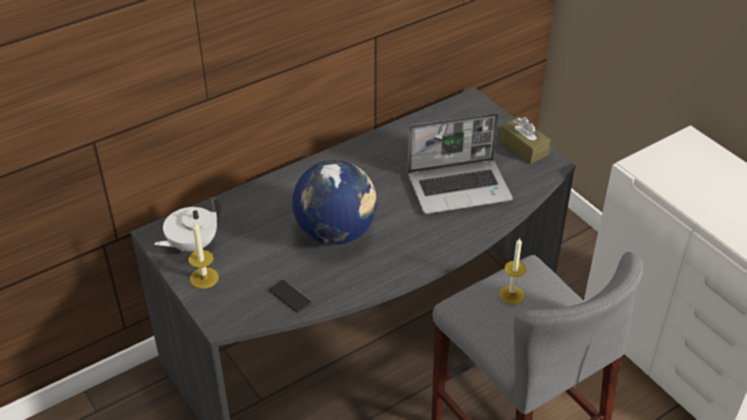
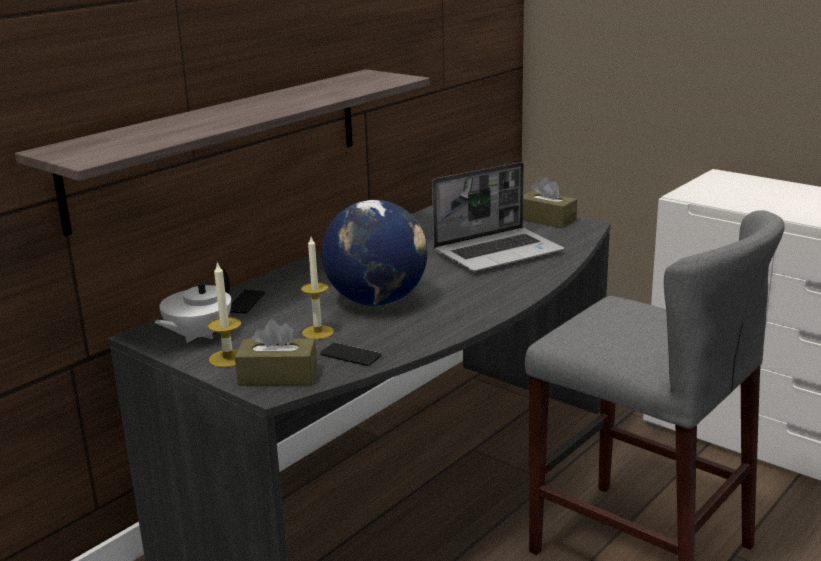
camera: 15 degrees left, 20 degrees down
candle [499,238,526,304] -> candle moved to [301,237,334,340]
none -> shelf [15,69,430,236]
none -> phone [230,290,265,313]
none -> brown tissue box [235,320,317,386]

